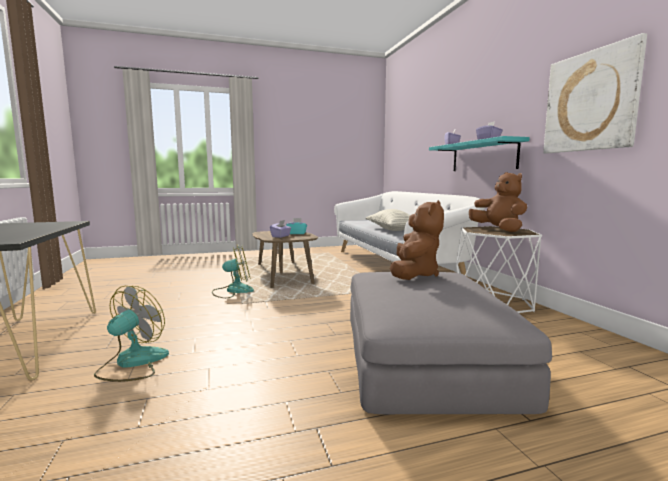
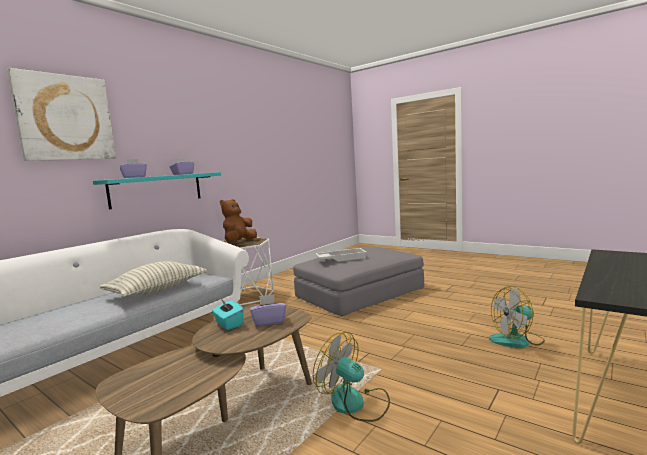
camera: 125 degrees left, 0 degrees up
brown plush toy [390,200,444,280] -> white tray [315,248,366,262]
picture [543,33,647,153] -> picture moved to [7,68,116,161]

